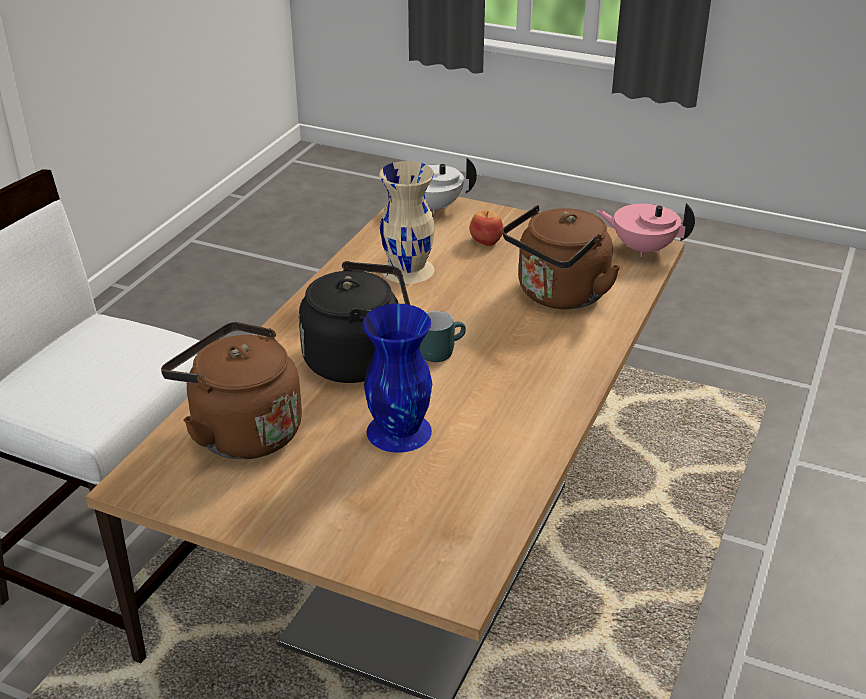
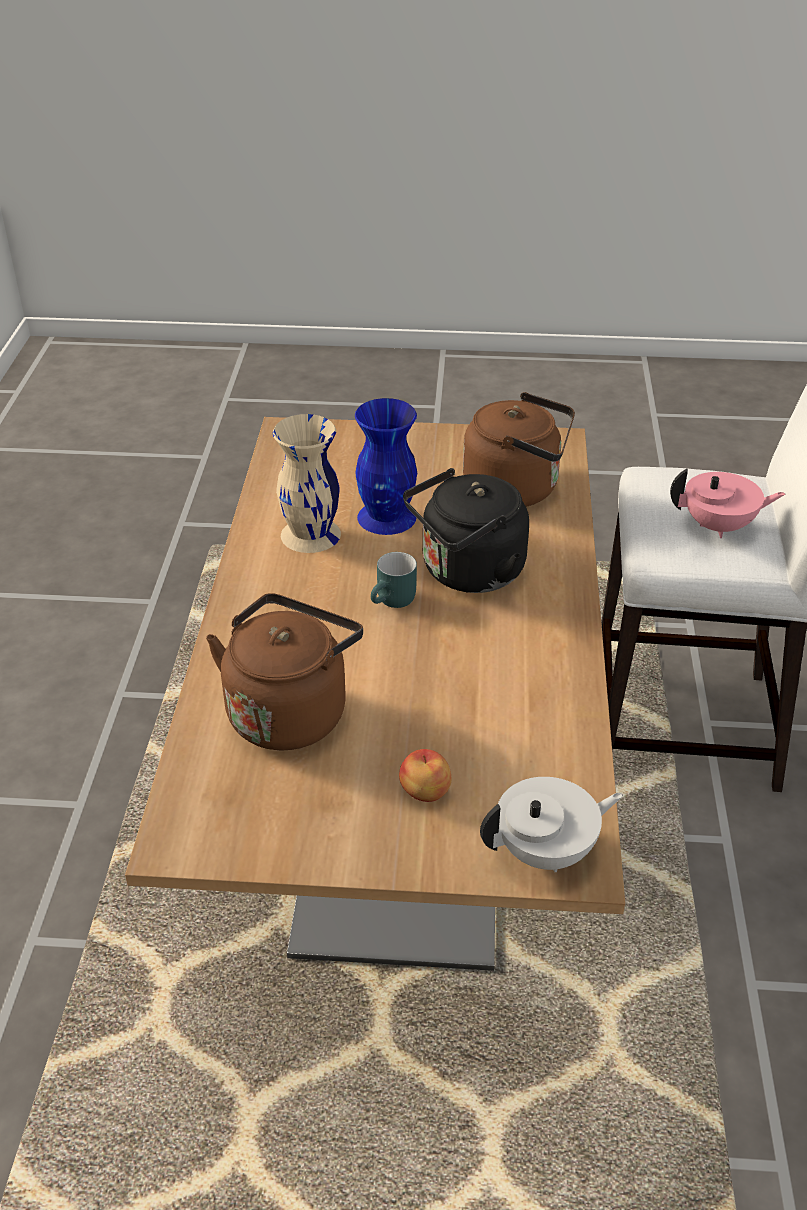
camera: 160 degrees right, 5 degrees up
beige vase [379,161,435,284] -> beige vase moved to [273,414,341,553]
pink teapot [597,203,695,257] -> pink teapot moved to [670,469,785,538]

